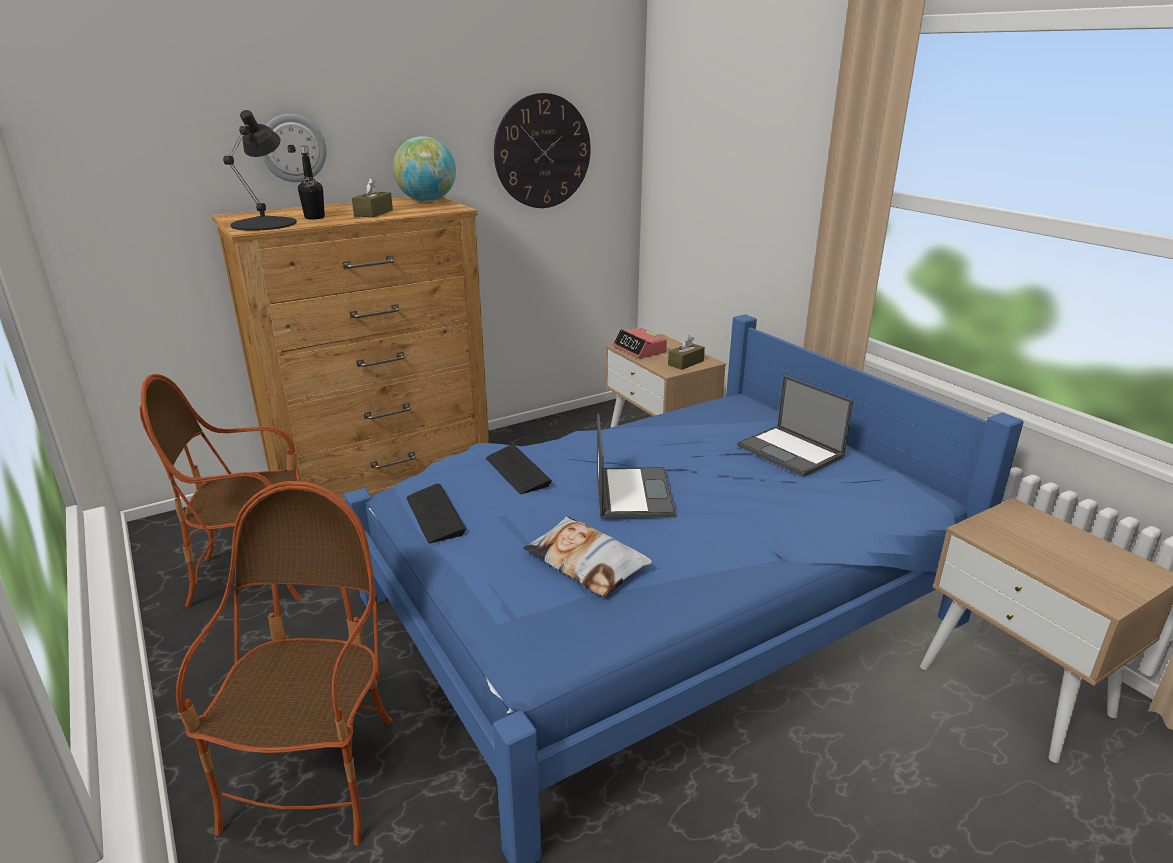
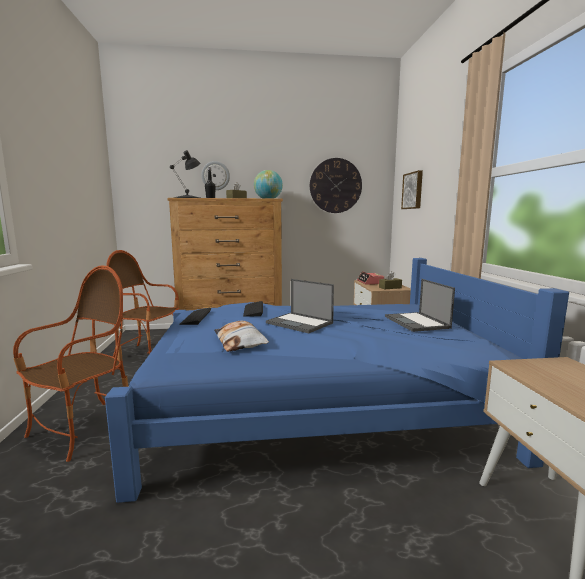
camera: 25 degrees right, 15 degrees down
laptop [597,414,676,518] -> laptop turned 105 degrees clockwise [266,279,334,333]
none -> picture [401,170,423,209]

